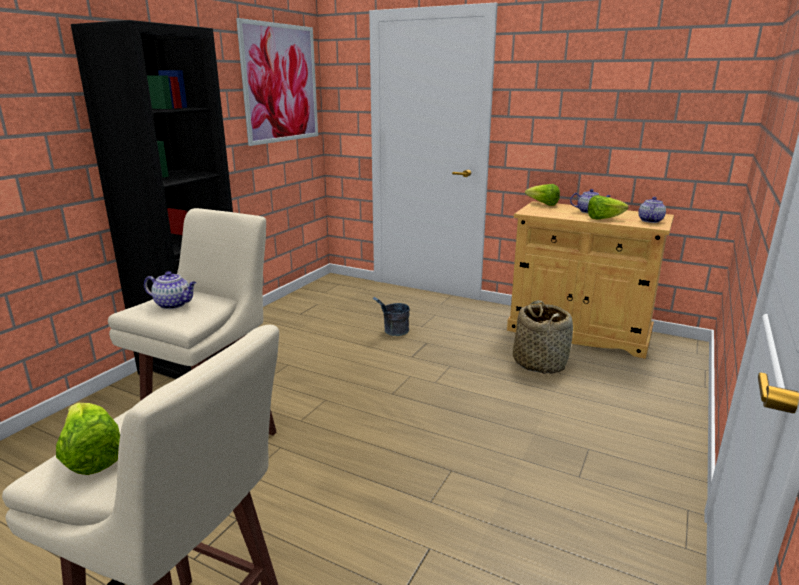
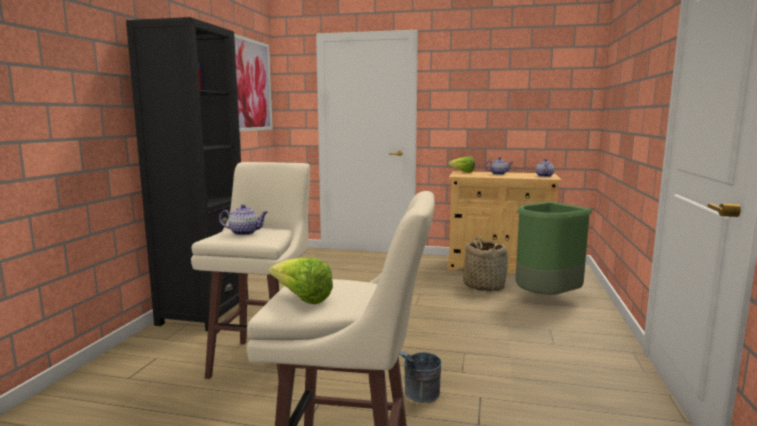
camera: 15 degrees left, 10 degrees down
grey bucket [372,297,410,336] -> grey bucket moved to [399,350,441,403]
lettuce [588,195,629,220] -> none
none -> green trash can [515,202,592,295]

